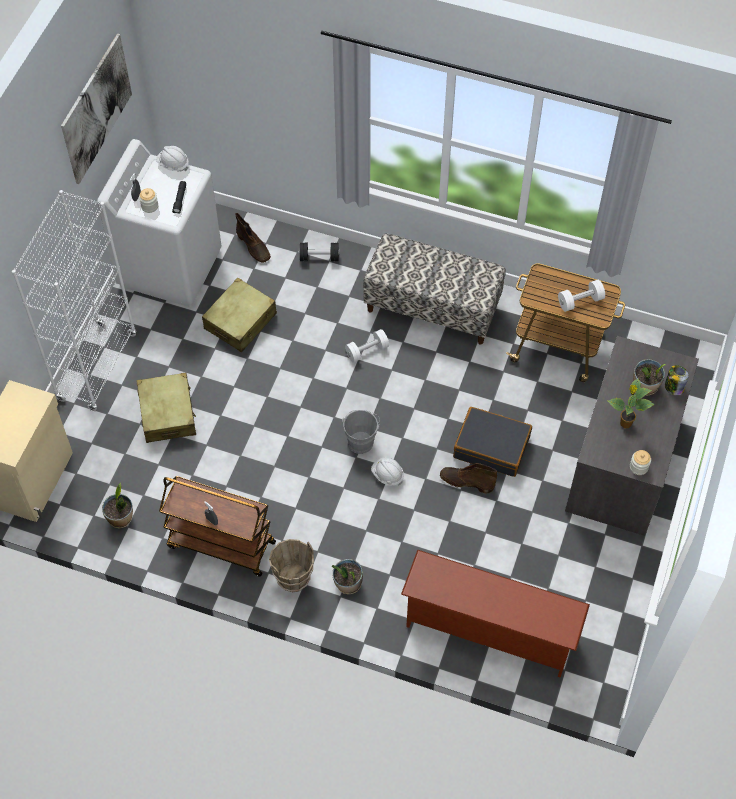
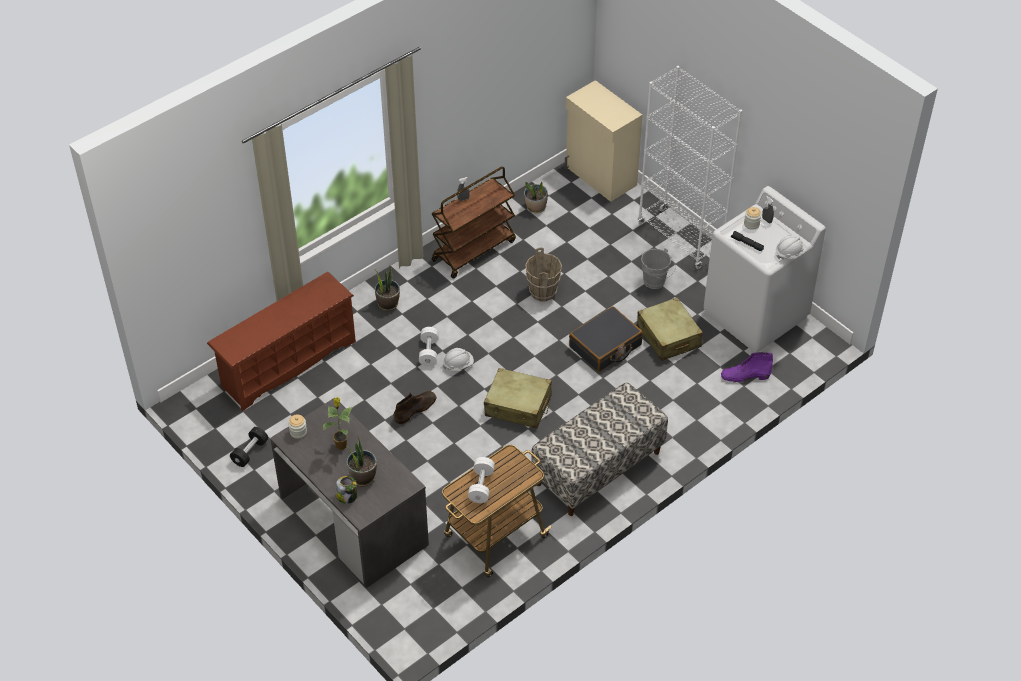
camera: 120 degrees right, 10 degrees down
picture [61,33,132,184] -> none
beige suitcase [137,373,196,443] -> beige suitcase moved to [484,368,552,429]
brown boot [235,213,271,263] -> purple boot [721,352,773,383]
brown bucket [269,539,314,592] -> brown bucket moved to [525,248,562,301]
black dumbbell [299,243,339,261] -> black dumbbell moved to [230,427,268,467]
grey bucket [342,410,380,454] -> grey bucket moved to [641,248,676,289]
white dumbbell [345,329,389,363] -> white dumbbell moved to [419,327,439,366]
black suitcase [453,407,532,477] -> black suitcase moved to [569,306,643,372]

